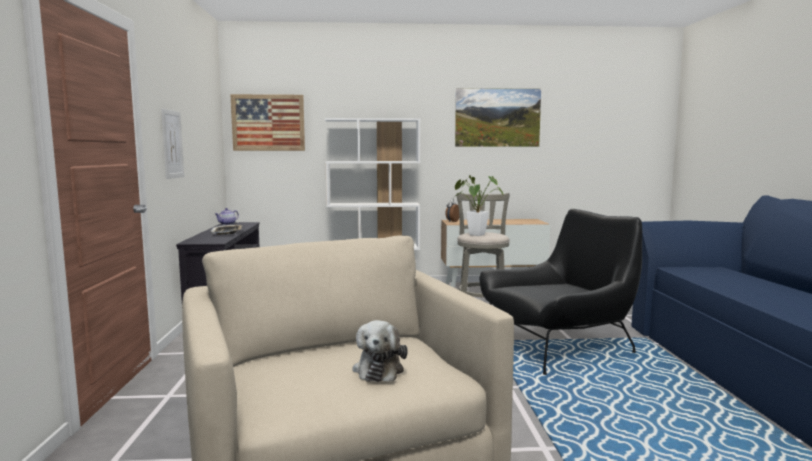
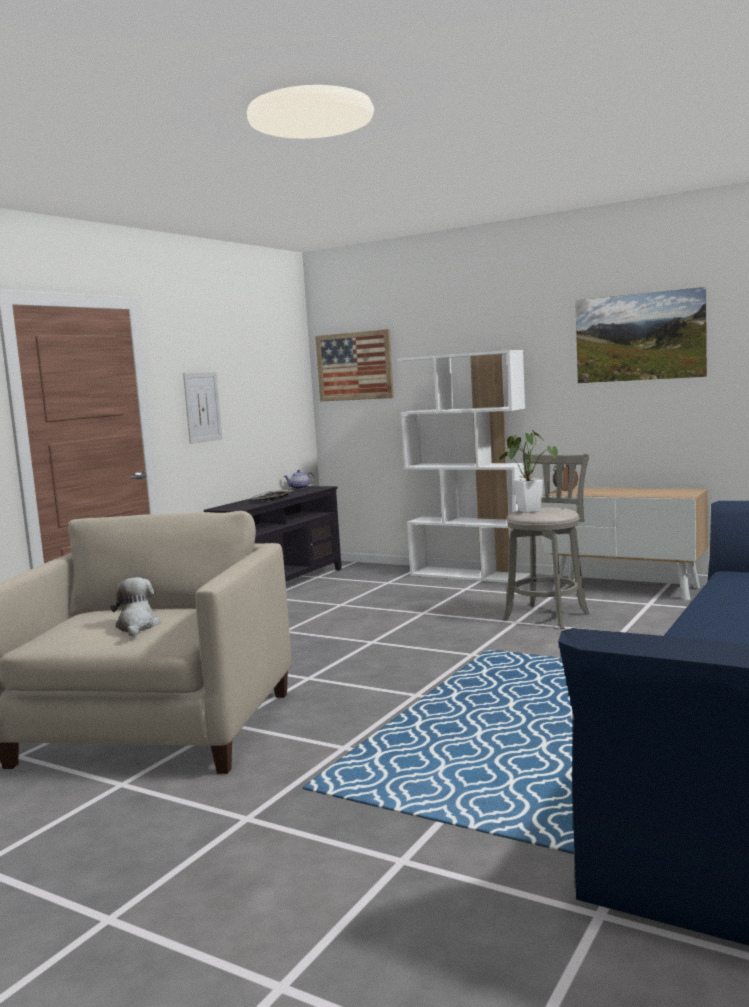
camera: 35 degrees right, 0 degrees up
plush toy [353,320,408,382] -> plush toy turned 135 degrees clockwise [110,577,160,636]
black armchair [480,209,642,375] -> none

